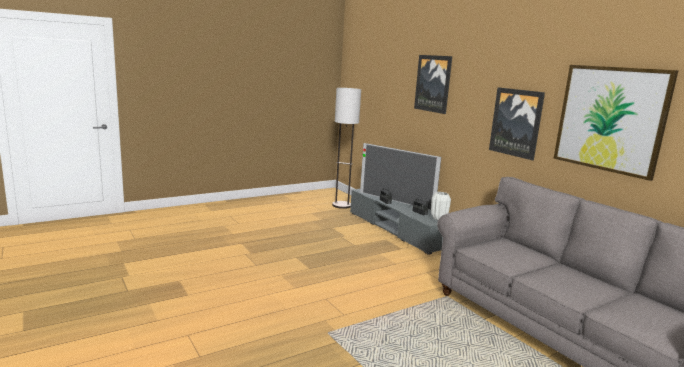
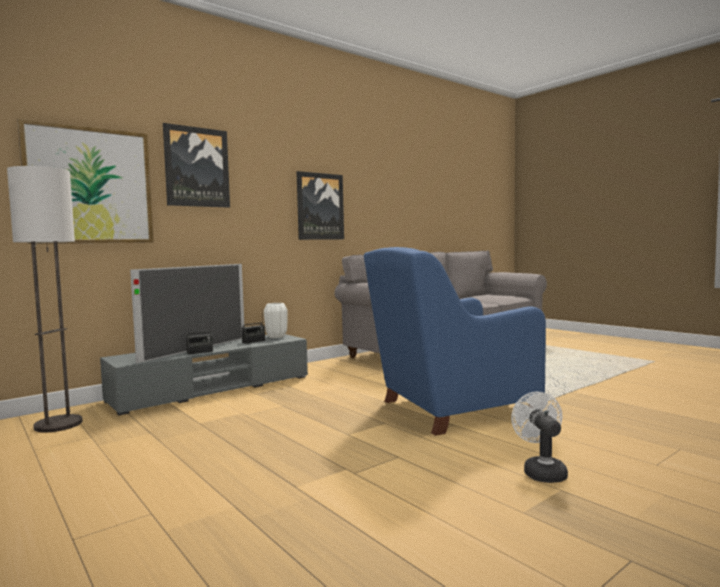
camera: 95 degrees left, 10 degrees down
picture [553,65,679,181] -> picture moved to [17,119,154,244]
none -> blue armchair [364,247,546,436]
none -> white fan [511,392,568,483]

